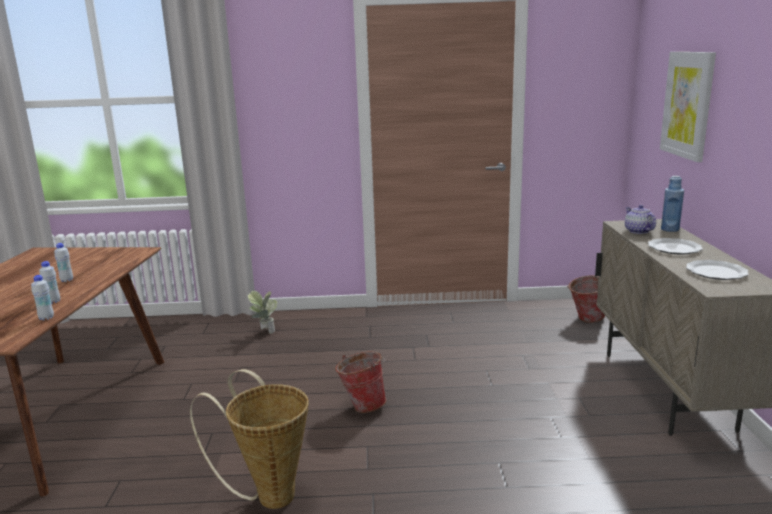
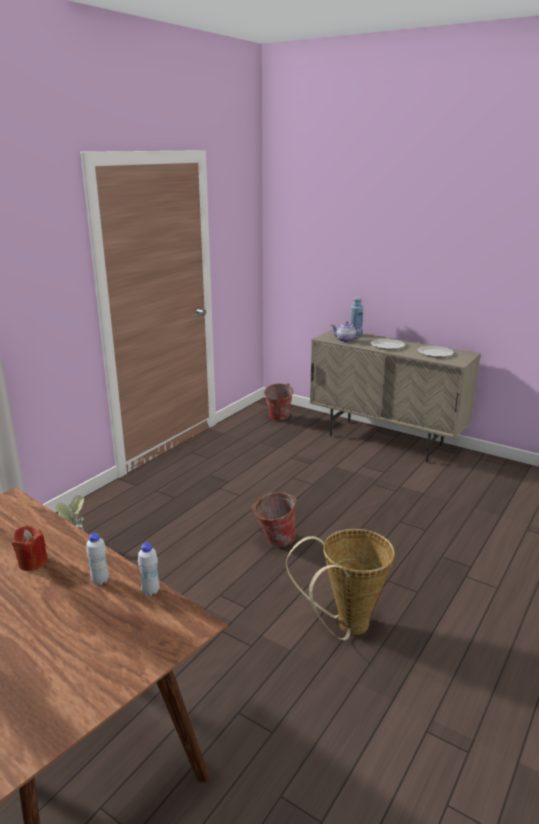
camera: 55 degrees left, 5 degrees up
white bottle [54,243,73,282] -> red candle [12,526,48,571]
picture [660,52,716,162] -> none

